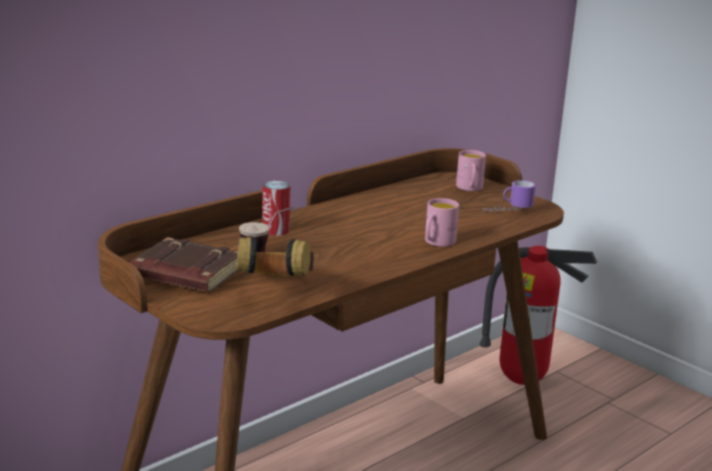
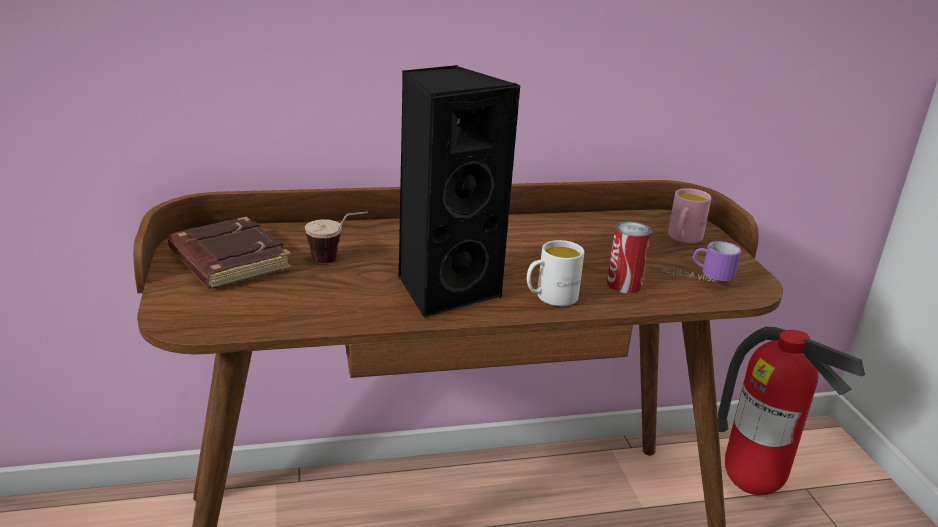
camera: 30 degrees right, 5 degrees up
headphones [237,236,314,276] -> none
can [262,180,291,236] -> can moved to [607,221,652,293]
pink mug [425,198,459,247] -> white mug [527,240,584,306]
none -> black speaker [398,65,521,318]

